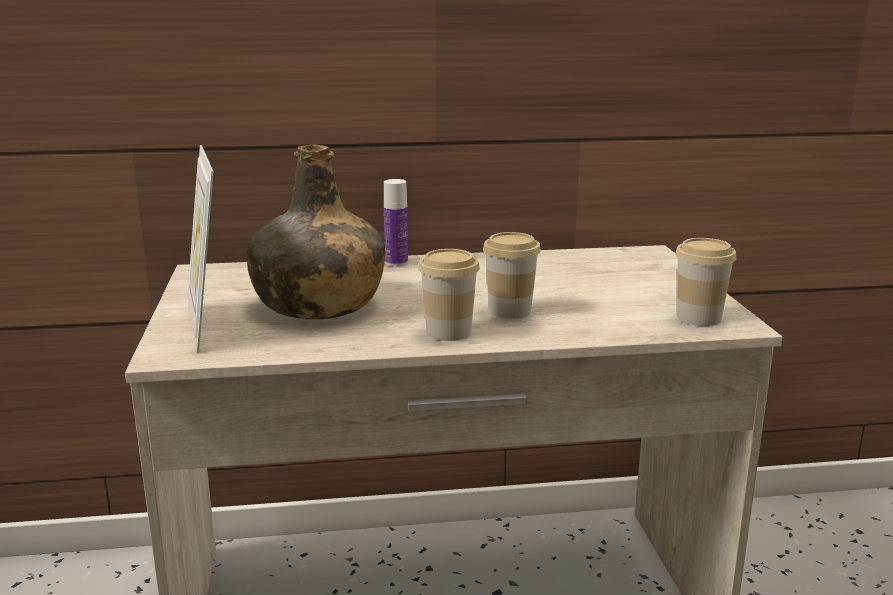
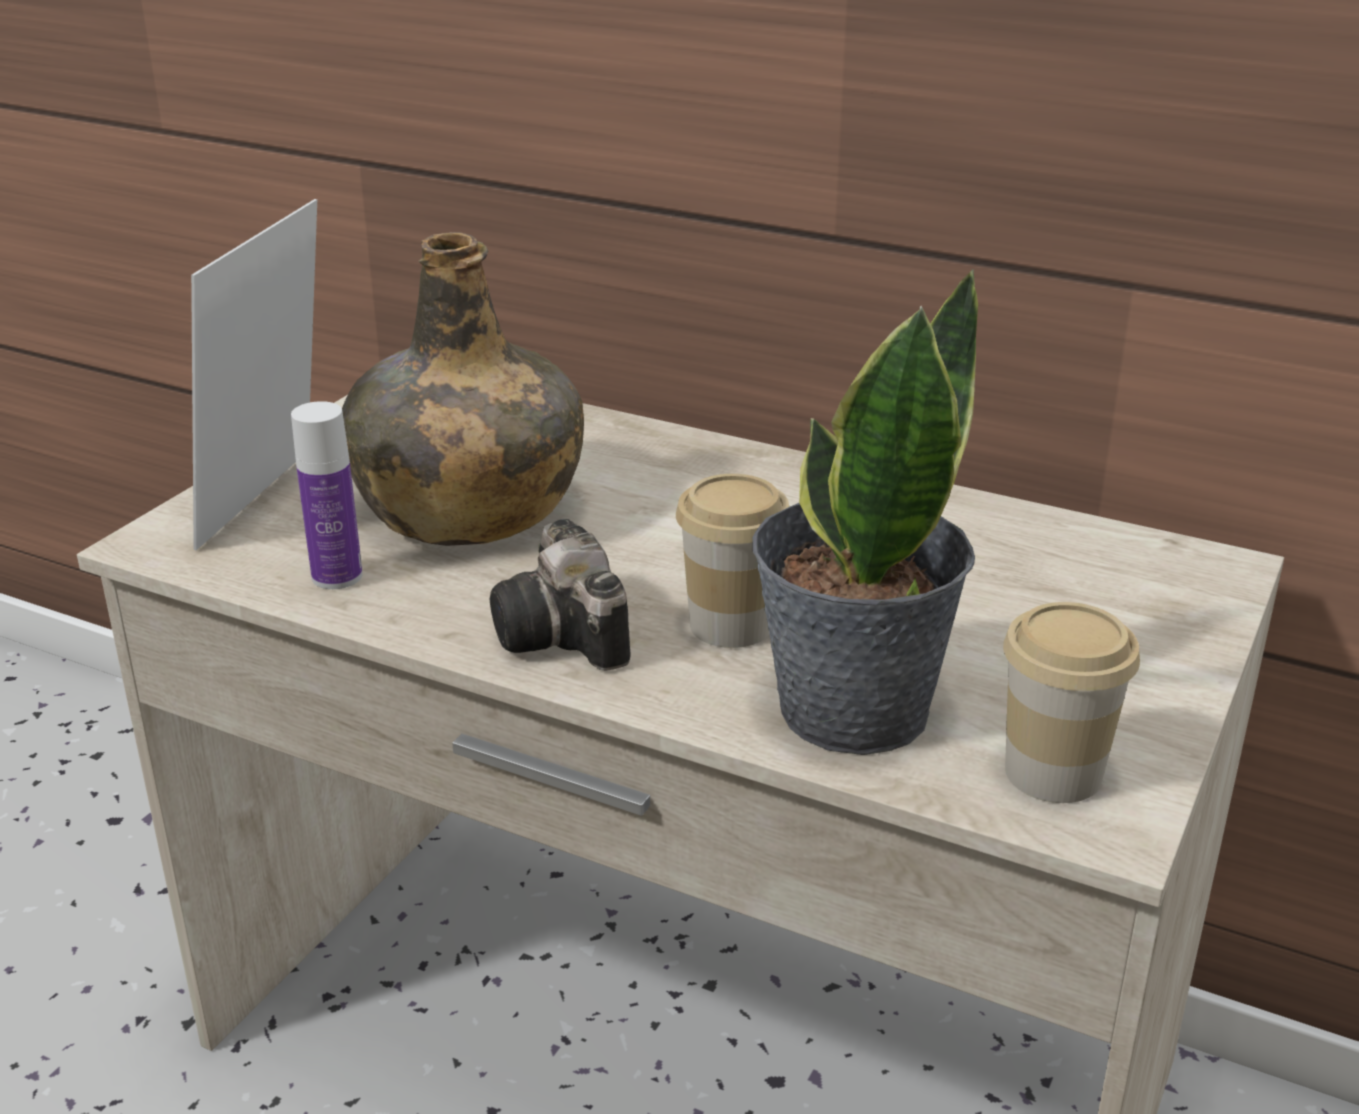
camera: 35 degrees right, 10 degrees up
bottle [384,179,408,267] -> bottle moved to [291,401,363,589]
cup [418,249,480,341] -> camera [490,519,631,671]
none -> potted plant [753,269,978,755]

